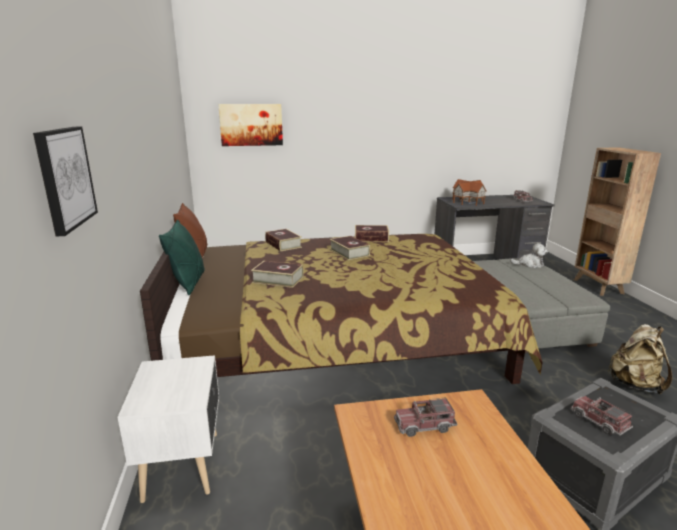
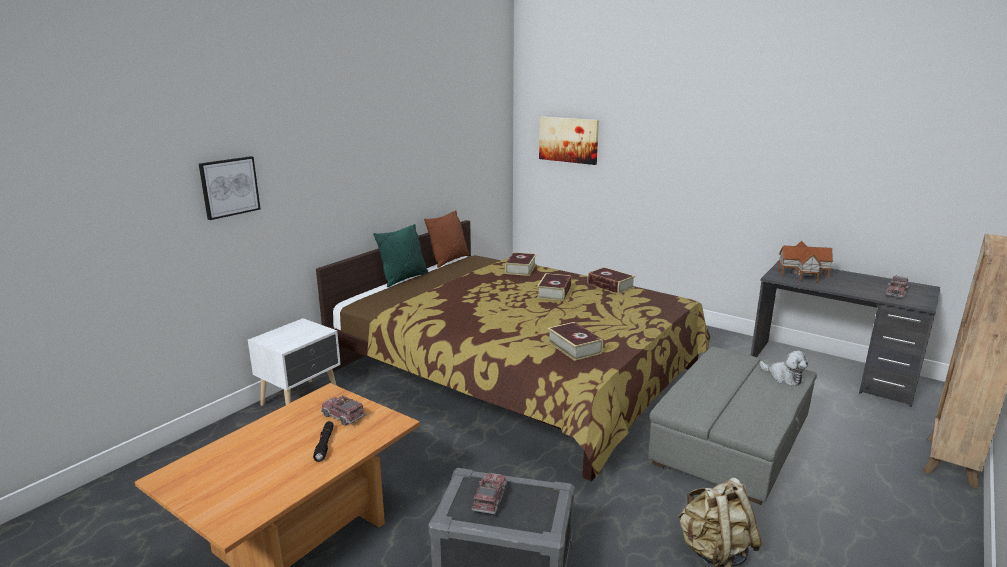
camera: 45 degrees right, 0 degrees up
book [251,261,304,288] -> book moved to [547,322,603,361]
none -> black flashlight [313,421,334,462]

